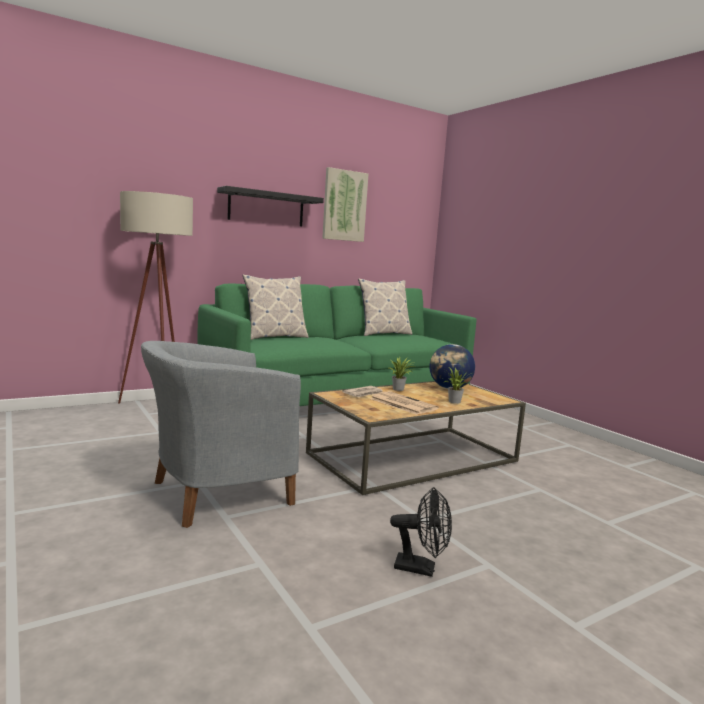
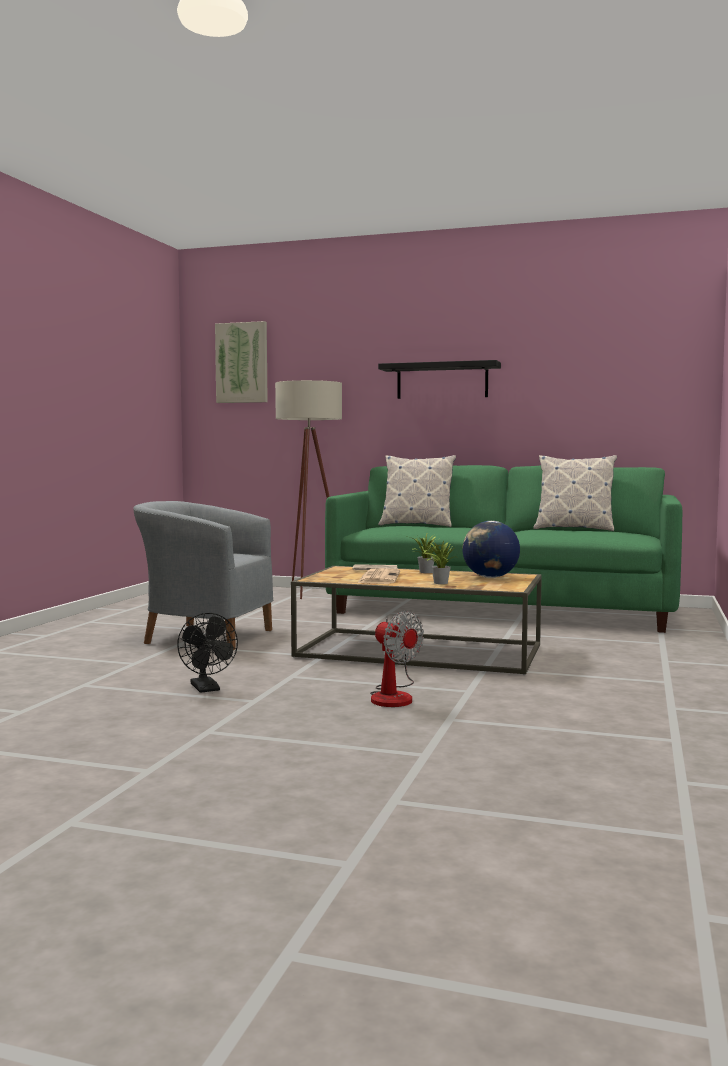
camera: 50 degrees right, 5 degrees down
picture [322,167,368,242] -> picture moved to [215,321,268,403]
none -> fan [370,611,424,707]

